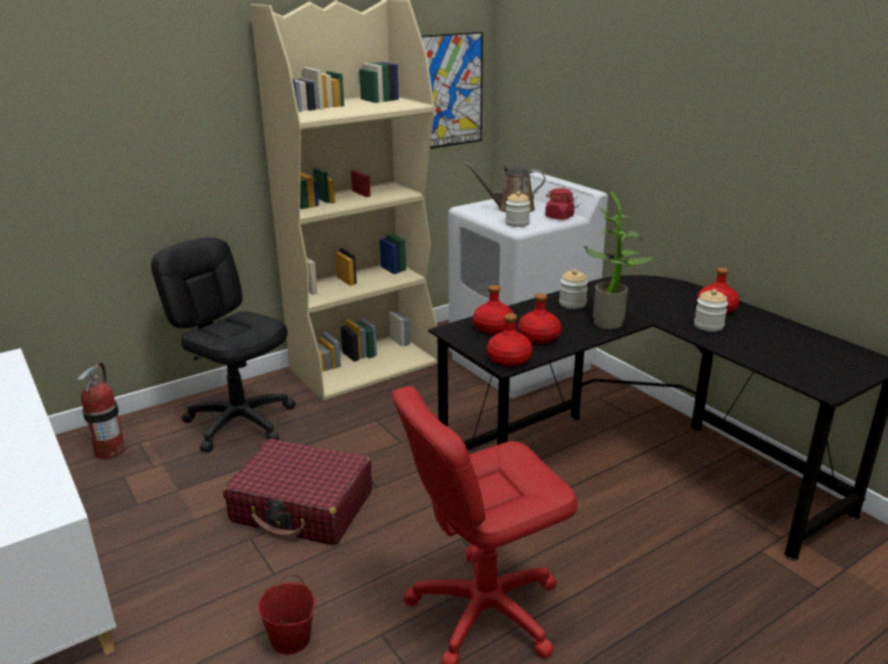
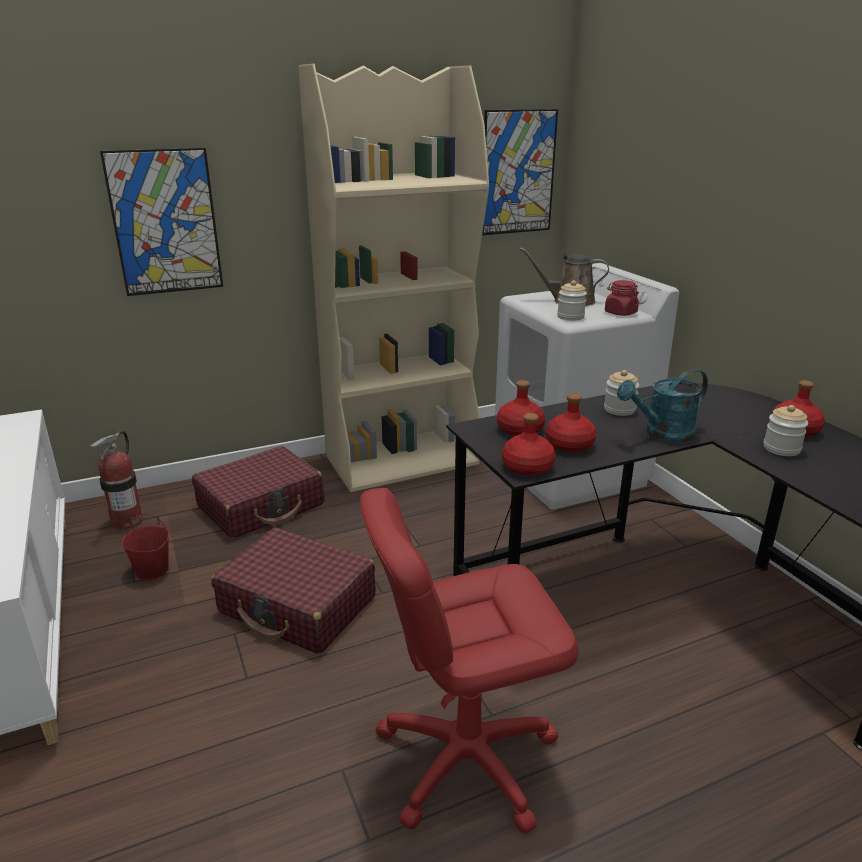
camera: 10 degrees right, 0 degrees up
black office chair [151,237,296,452] -> red suitcase [192,446,324,539]
red bucket [258,575,315,655] -> red bucket moved to [122,514,169,580]
potted plant [584,192,658,329] -> turquoise watering can [617,369,708,443]
none -> picture [100,148,223,296]

